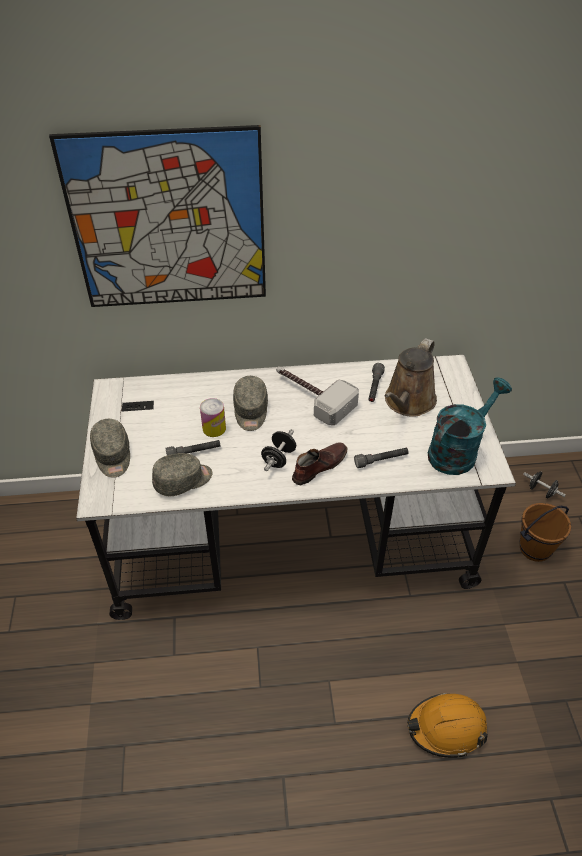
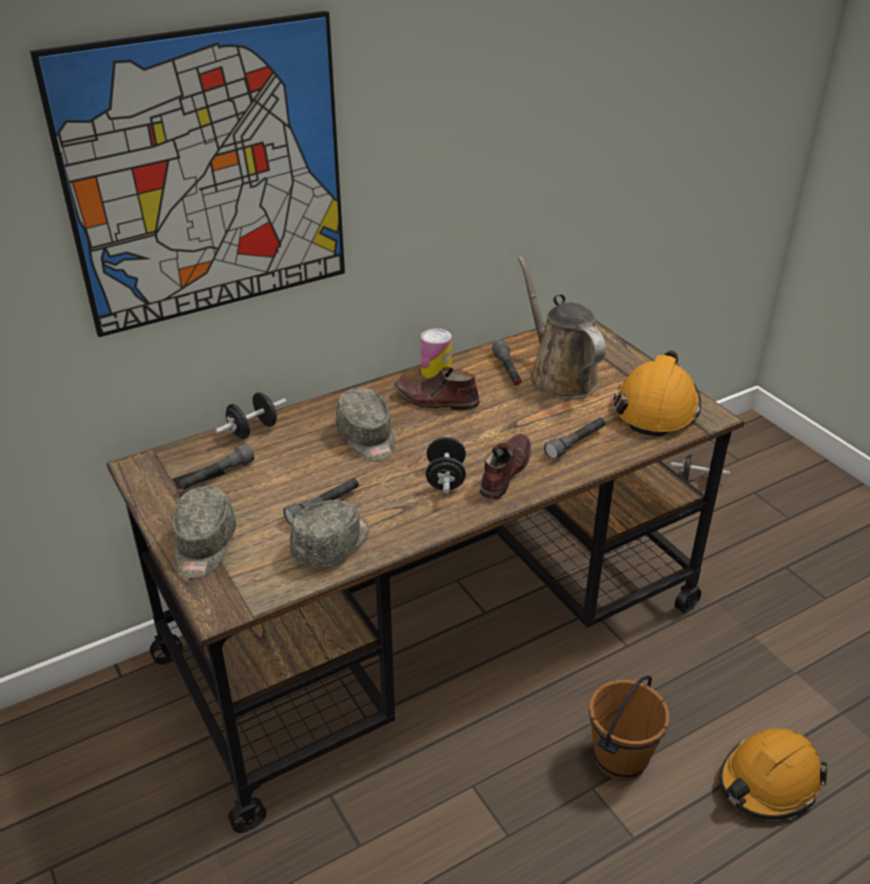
camera: 25 degrees left, 10 degrees down
white desk [76,355,516,620] -> brown desk [106,320,745,833]
grey cap [90,419,130,477] -> grey cap turned 45 degrees clockwise [172,486,236,578]
can [200,398,226,437] -> can moved to [421,328,452,378]
hammer [276,366,359,425] -> brown shoe [394,367,480,411]
brown watering can [385,338,437,417] -> brown watering can turned 150 degrees clockwise [518,256,606,399]
turquoise watering can [428,377,512,475] -> orange hard hat [613,351,701,436]
brown bucket [519,503,572,562] -> brown bucket moved to [589,675,670,781]
none -> grey flashlight [179,444,254,490]
none -> black dumbbell [215,392,287,439]

